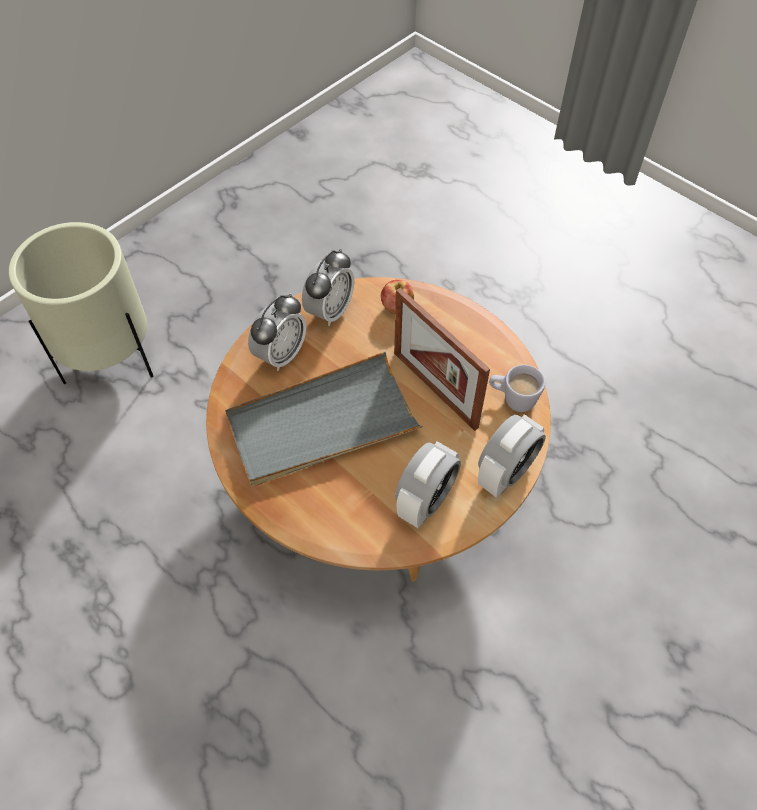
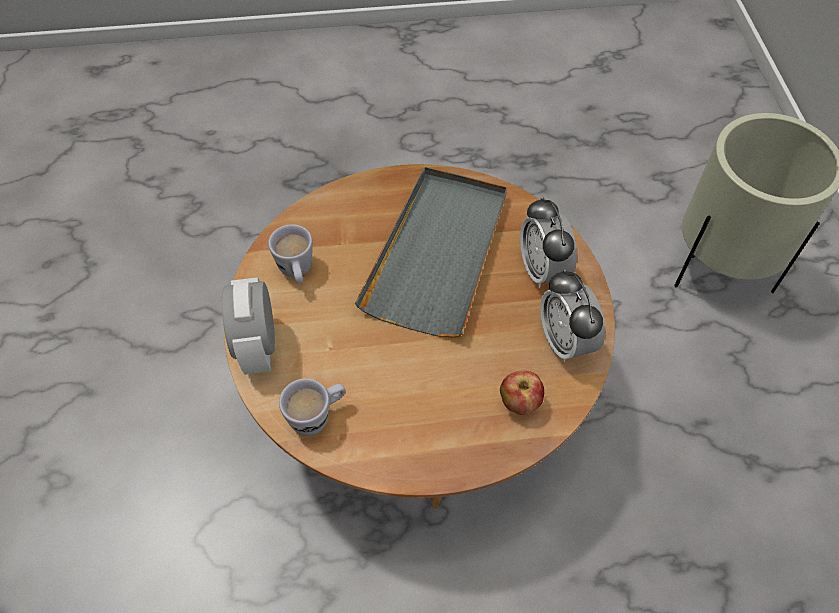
camera: 130 degrees right, 0 degrees up
picture frame [394,288,490,431] -> none
alarm clock [395,441,461,528] -> white mug [268,224,313,284]

